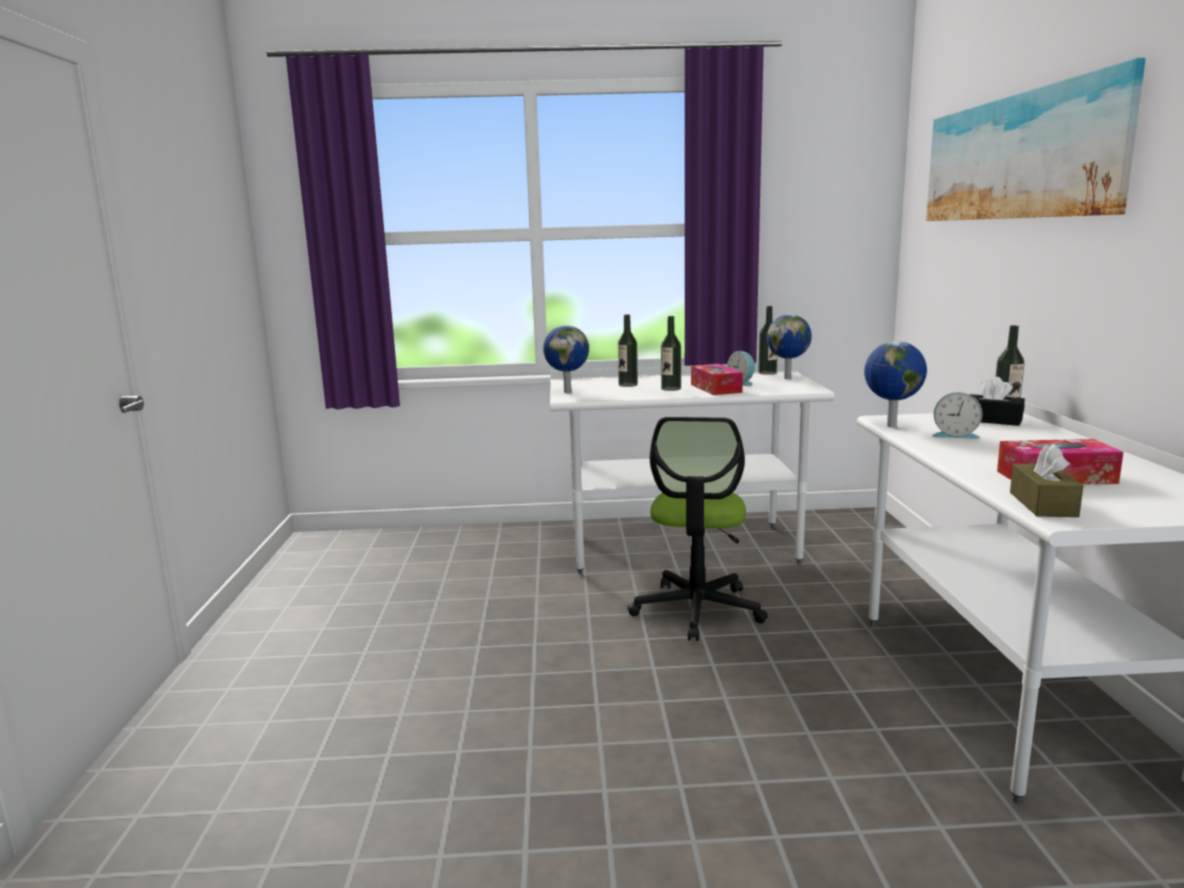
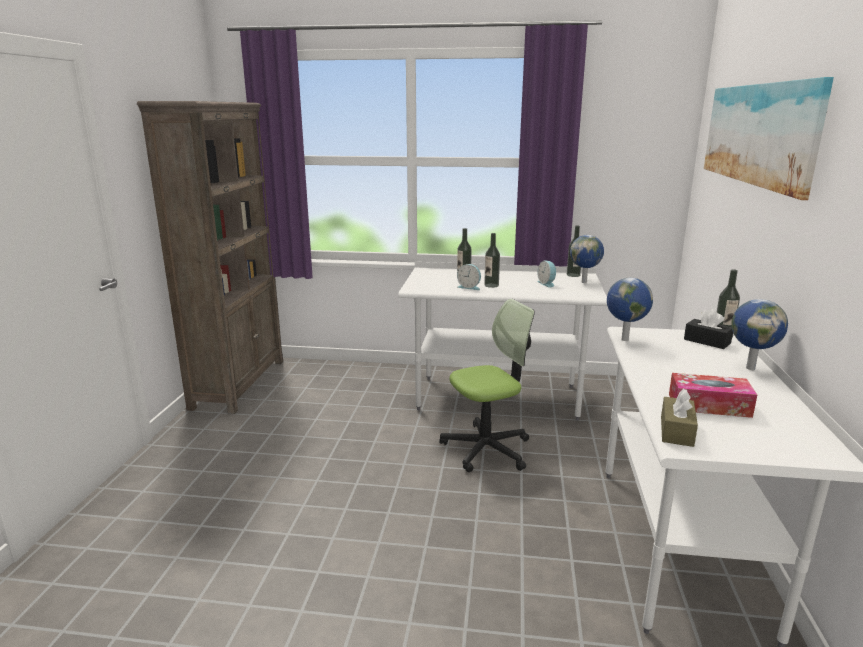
camera: 10 degrees right, 5 degrees up
globe [543,325,589,393] -> globe moved to [731,299,788,370]
office chair [627,417,768,641] -> office chair turned 135 degrees counterclockwise [439,299,535,472]
tissue box [691,364,743,395] -> none
alarm clock [932,392,982,439] -> alarm clock moved to [457,264,481,290]
none -> brown bookcase [137,101,283,414]

